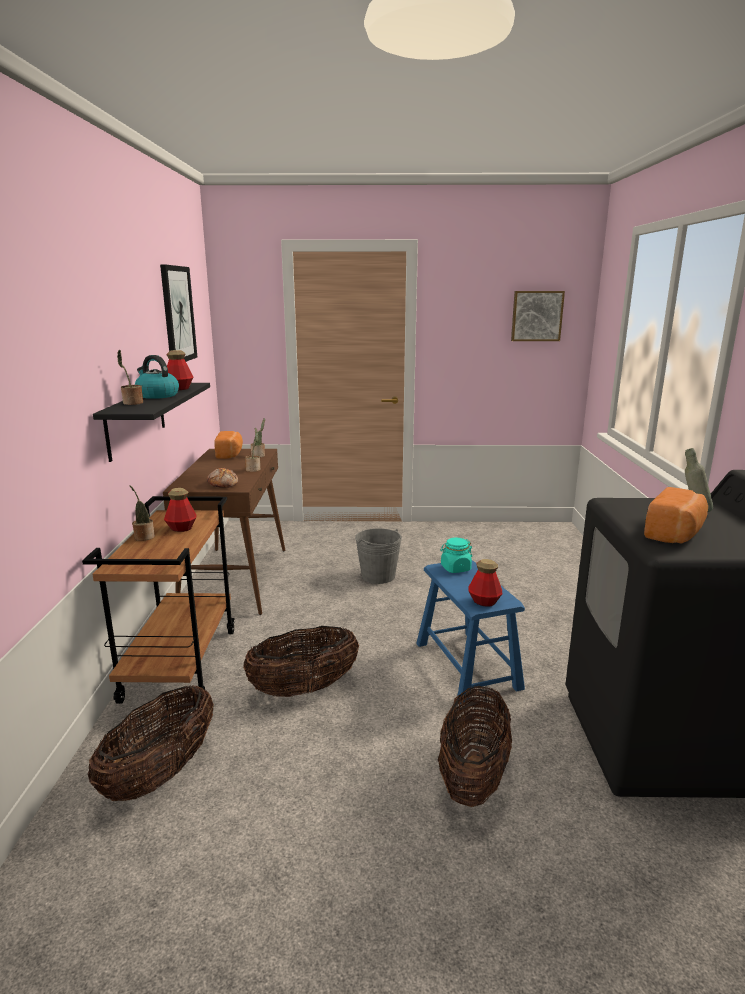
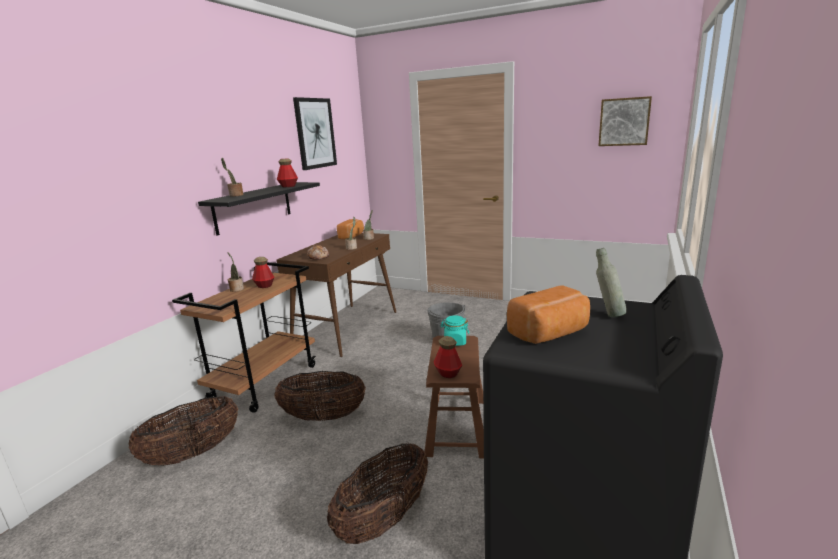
camera: 25 degrees right, 0 degrees up
kettle [135,355,179,399] -> none
blue stool [416,561,525,704] -> brown stool [424,336,484,458]

